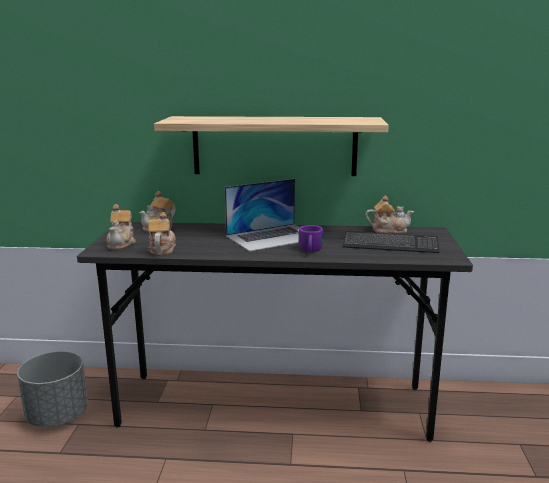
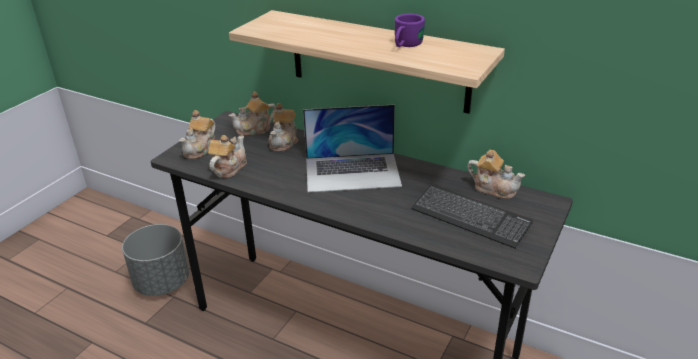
camera: 25 degrees right, 15 degrees up
purple mug [299,225,324,252] -> purple mug moved to [395,14,425,47]
none -> teapot [269,103,299,152]

